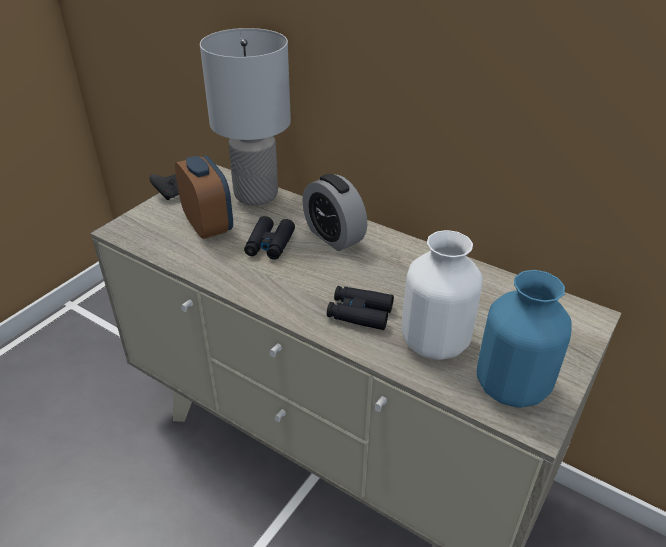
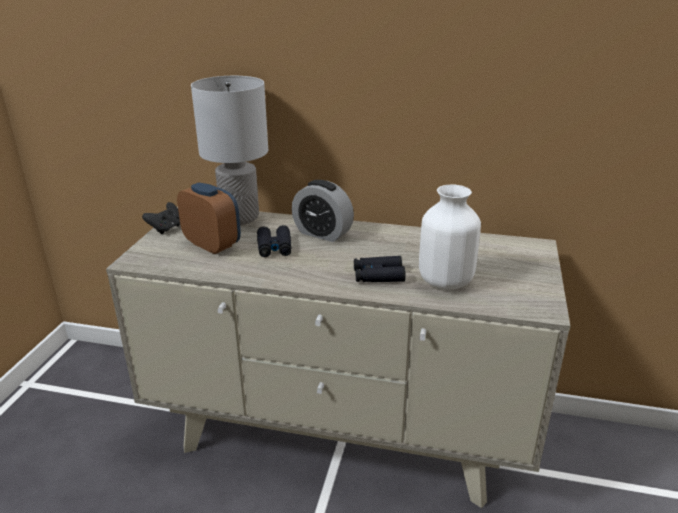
camera: 20 degrees left, 10 degrees down
blue vase [477,270,572,408] -> none

